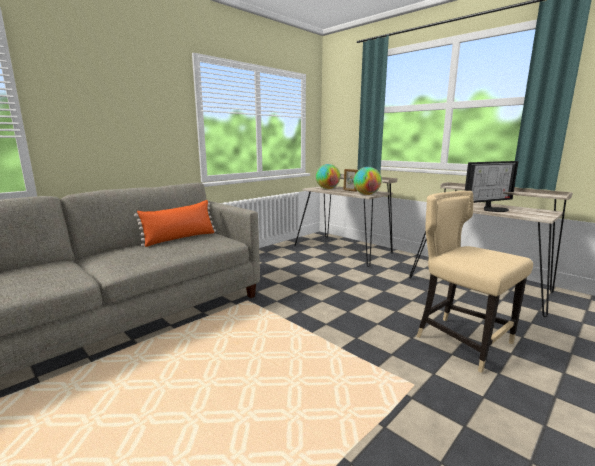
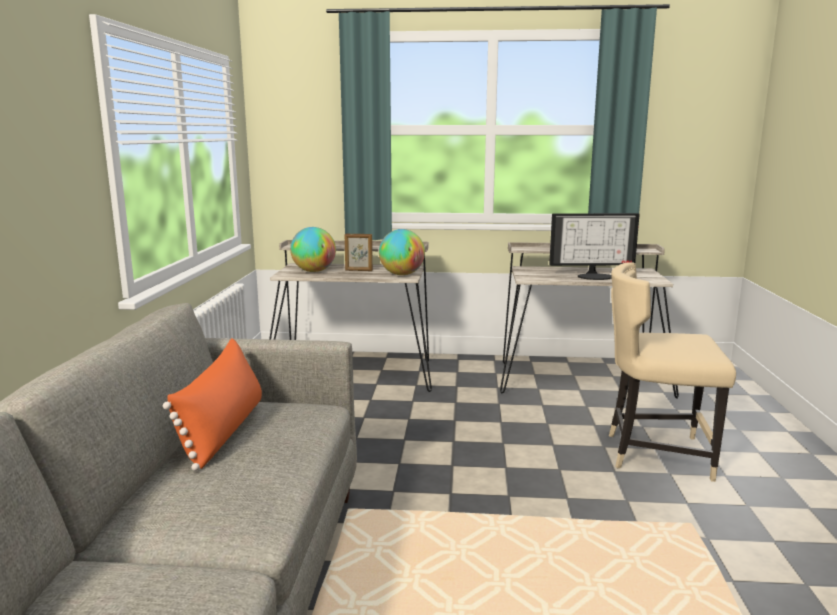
camera: 40 degrees left, 0 degrees up
monitor [465,161,519,212] -> monitor turned 60 degrees clockwise [549,213,640,280]

